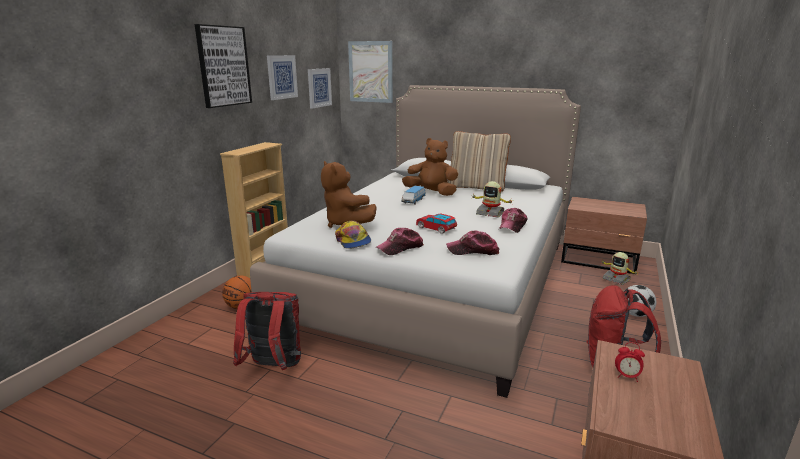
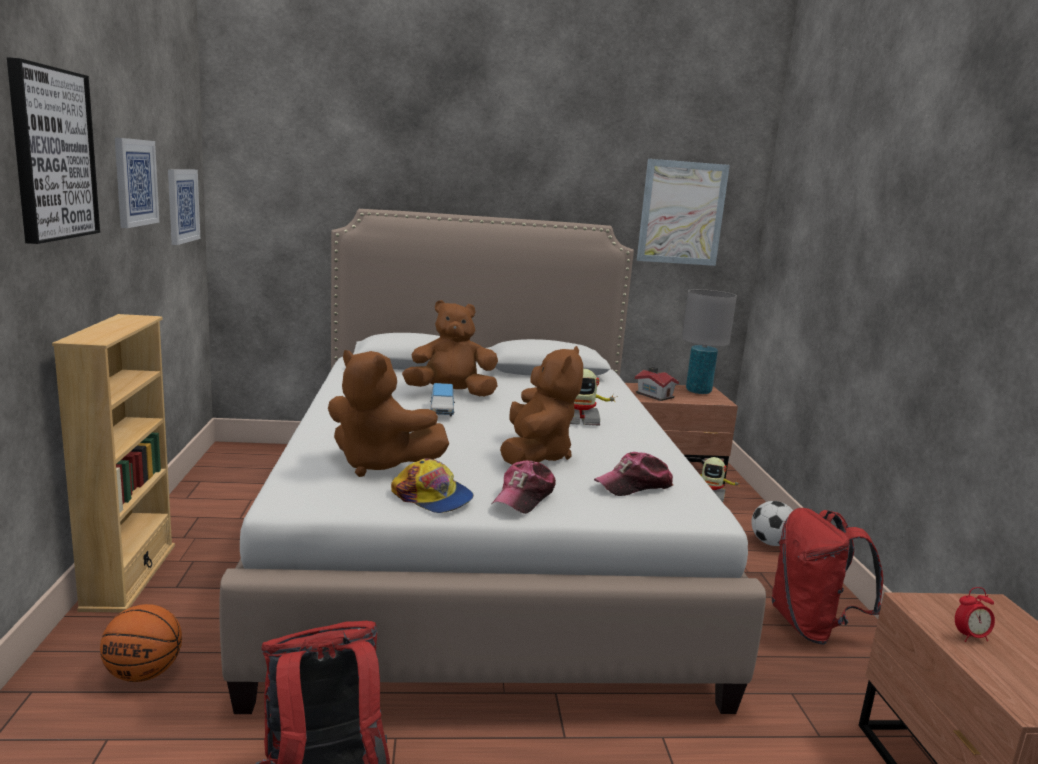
camera: 30 degrees left, 5 degrees down
picture [348,41,393,103] -> picture moved to [637,159,730,266]
toy car [416,213,457,234] -> brown plush toy [500,346,583,465]
beige pillow [448,131,511,192] -> none
cap [499,208,527,233] -> none
none -> toy house [635,367,679,401]
none -> grey table lamp [682,289,737,394]

